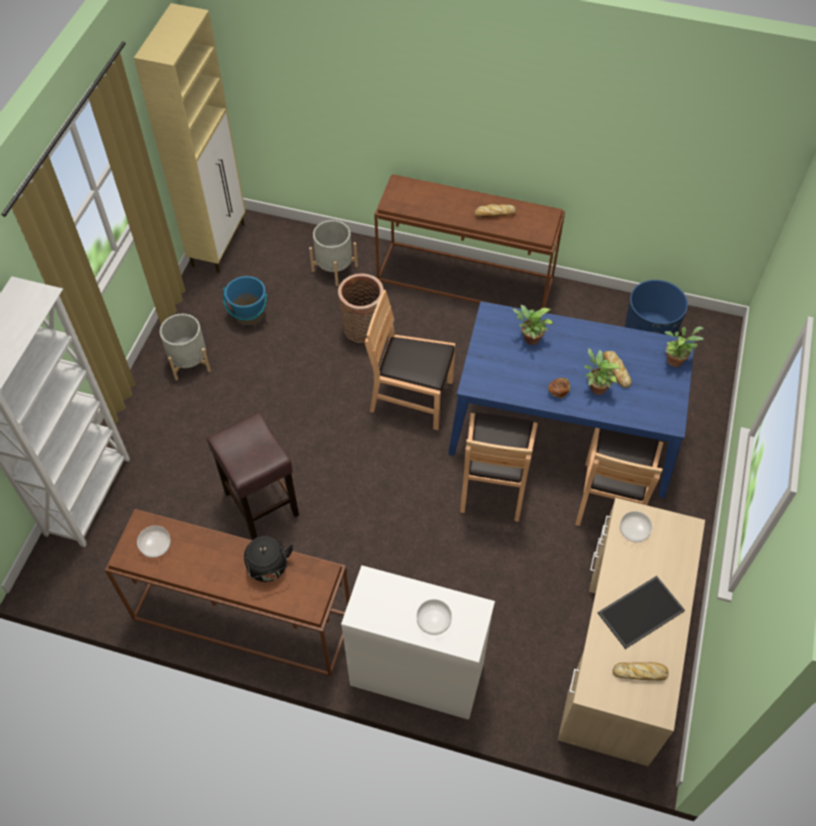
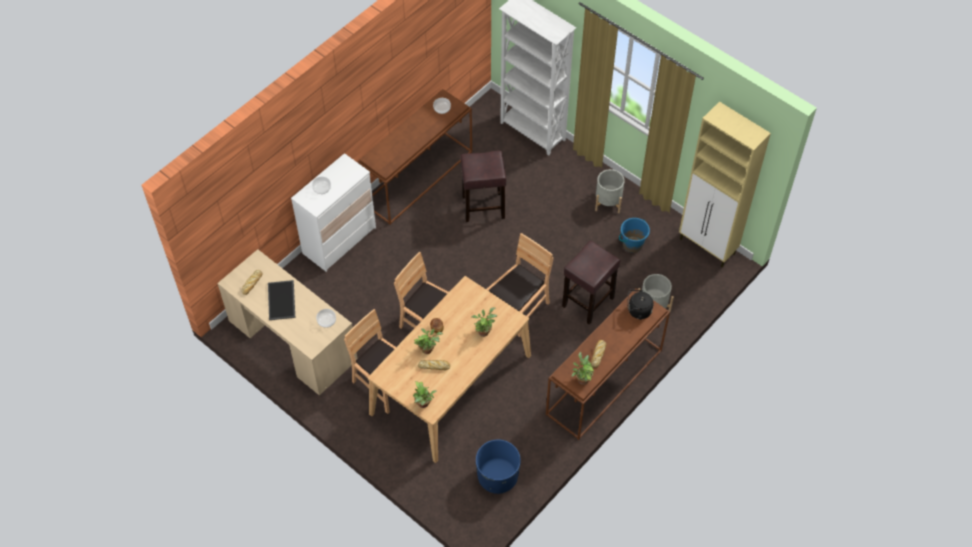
camera: 115 degrees right, 0 degrees up
black kettle [244,536,293,582] -> black kettle moved to [628,290,654,320]
basket [338,273,384,343] -> brown stool [562,241,620,325]
blue dining table [448,301,695,498] -> beige dining table [368,276,531,463]
none -> potted plant [572,352,594,385]

